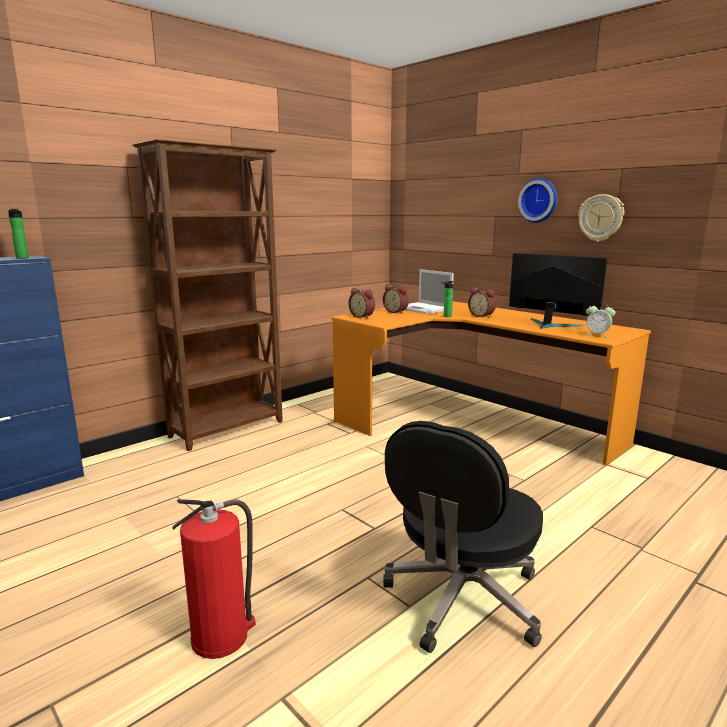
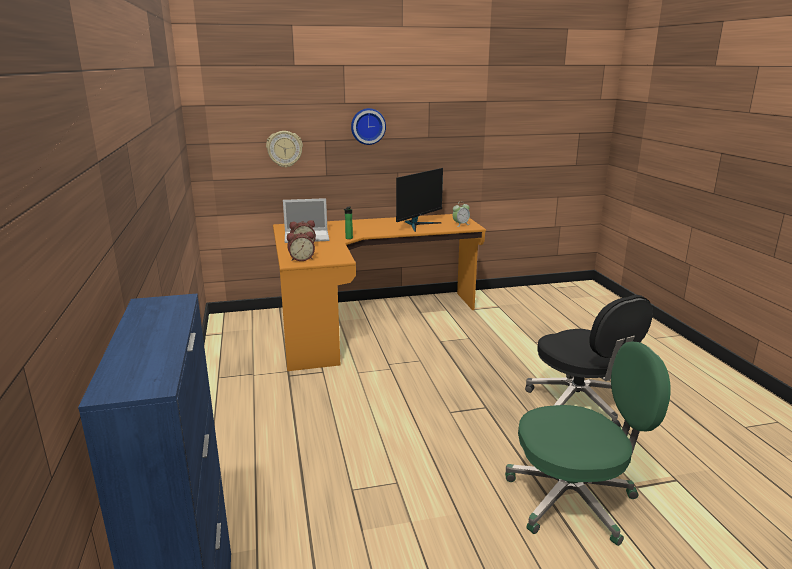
camera: 60 degrees left, 5 degrees up
bottle [8,209,29,259] -> none
brown bookcase [132,139,283,451] -> none
fire extinguisher [172,499,256,659] -> green office chair [505,342,671,546]
alarm clock [468,287,496,318] -> none
monitor [509,253,607,329] -> monitor turned 150 degrees clockwise [396,168,443,232]
wall clock [578,194,624,242] -> wall clock moved to [266,131,303,168]

